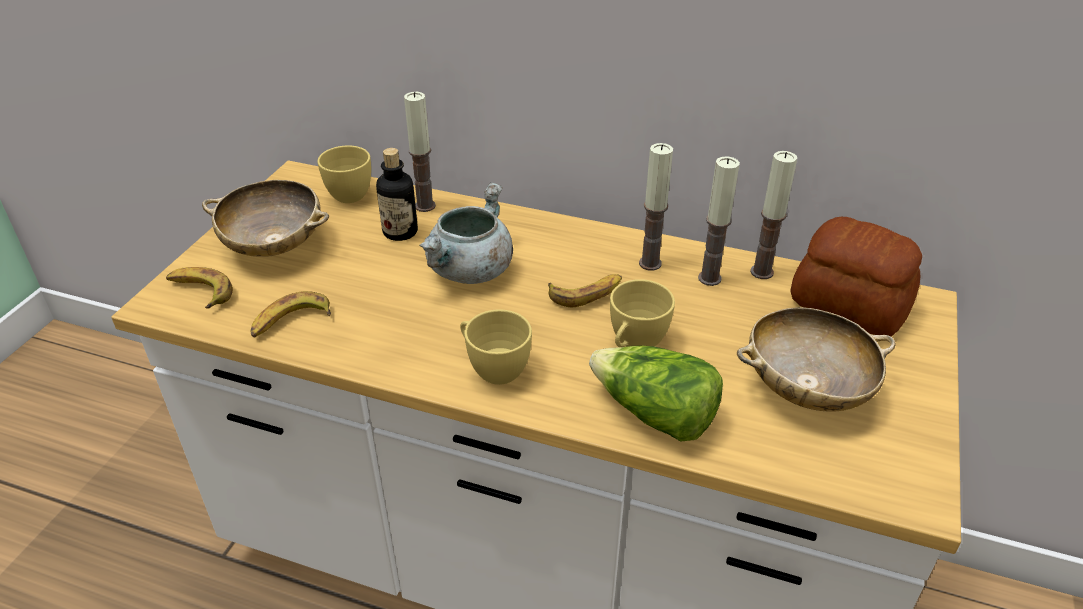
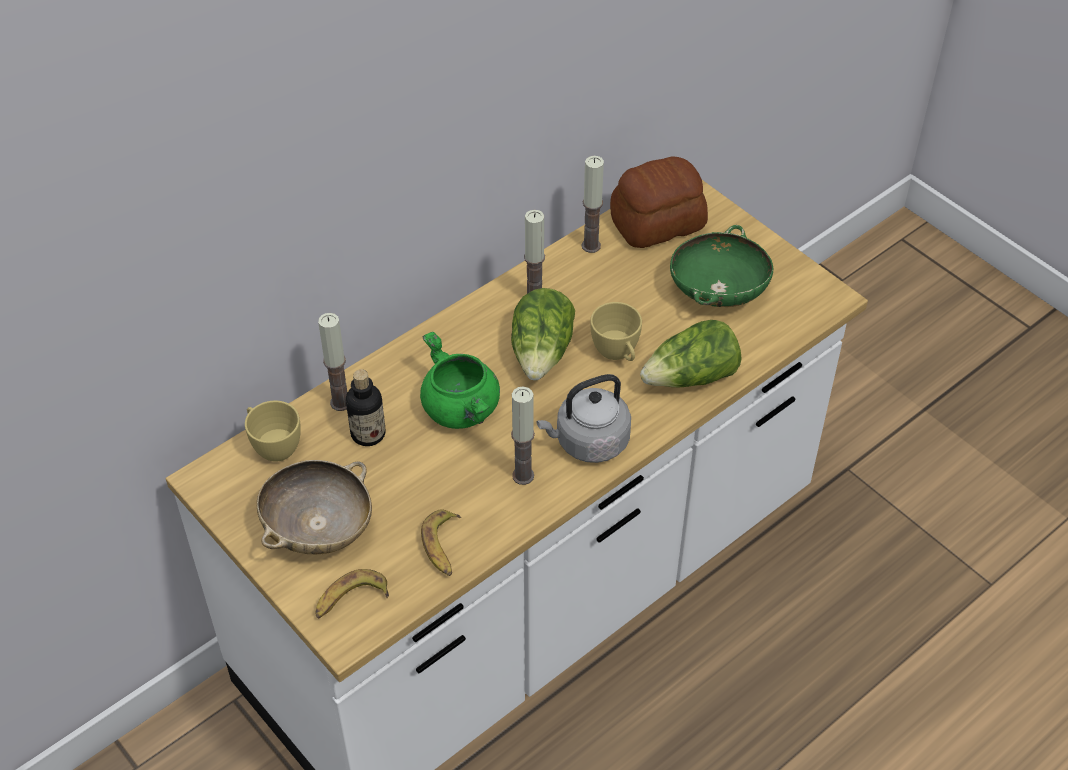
camera: 60 degrees left, 10 degrees up
grey cooking pot [419,182,513,284] -> green cooking pot [420,332,500,429]
yellow cup [460,309,532,385] -> grey kettle [536,374,631,463]
banana [548,274,622,307] -> lettuce [511,288,575,380]
candle [698,156,740,286] -> candle moved to [511,387,535,485]
beige bowl [737,307,896,412] -> green bowl [670,225,773,307]

